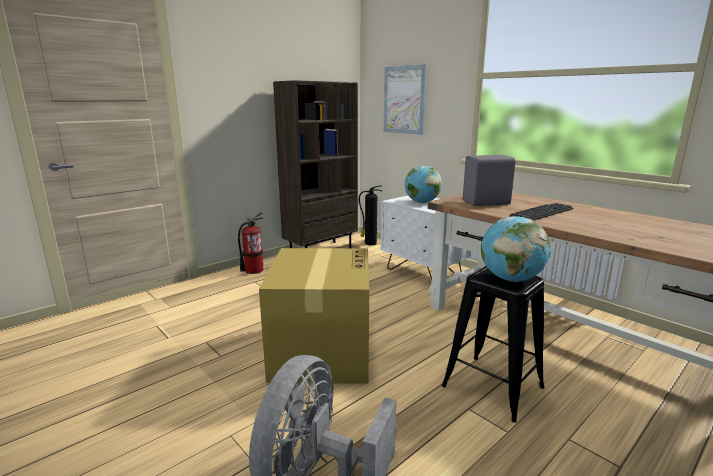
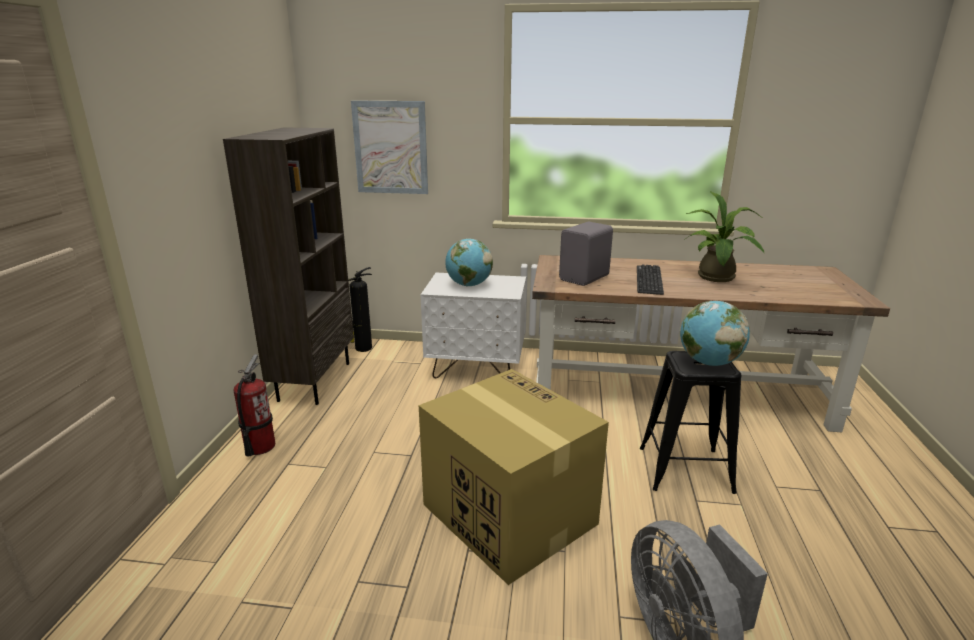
camera: 40 degrees left, 5 degrees up
none -> potted plant [685,191,764,282]

